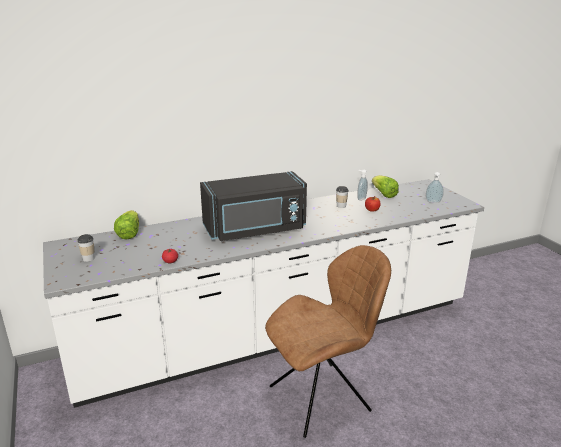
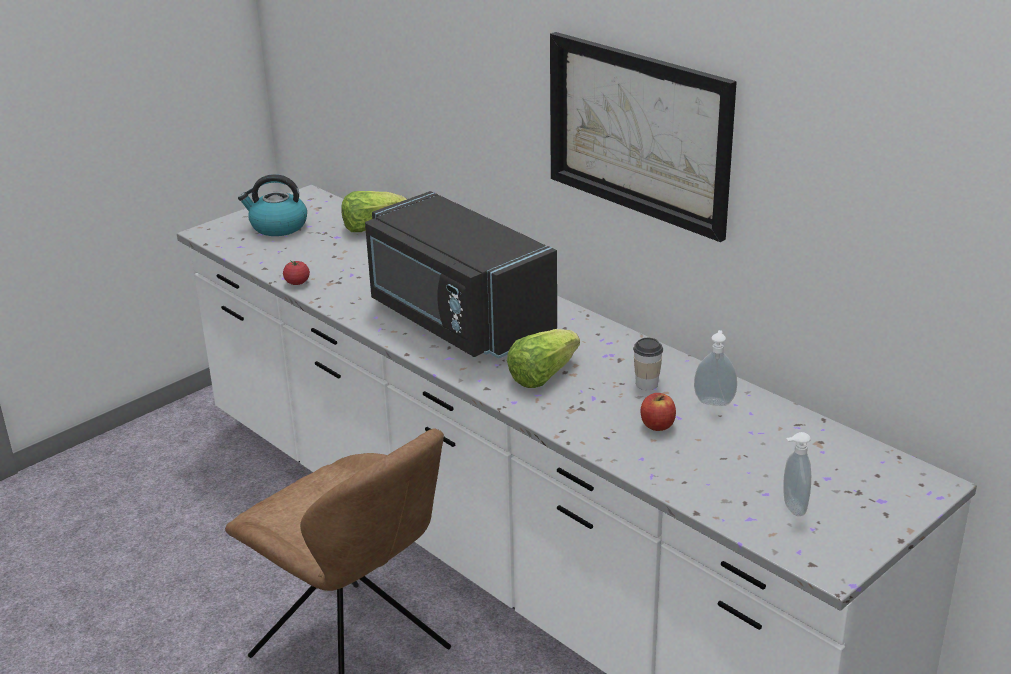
camera: 70 degrees right, 5 degrees up
cup [77,234,95,262] -> kettle [238,174,307,236]
lettuce [372,175,399,198] -> lettuce moved to [507,329,580,388]
none -> picture [550,32,737,242]

